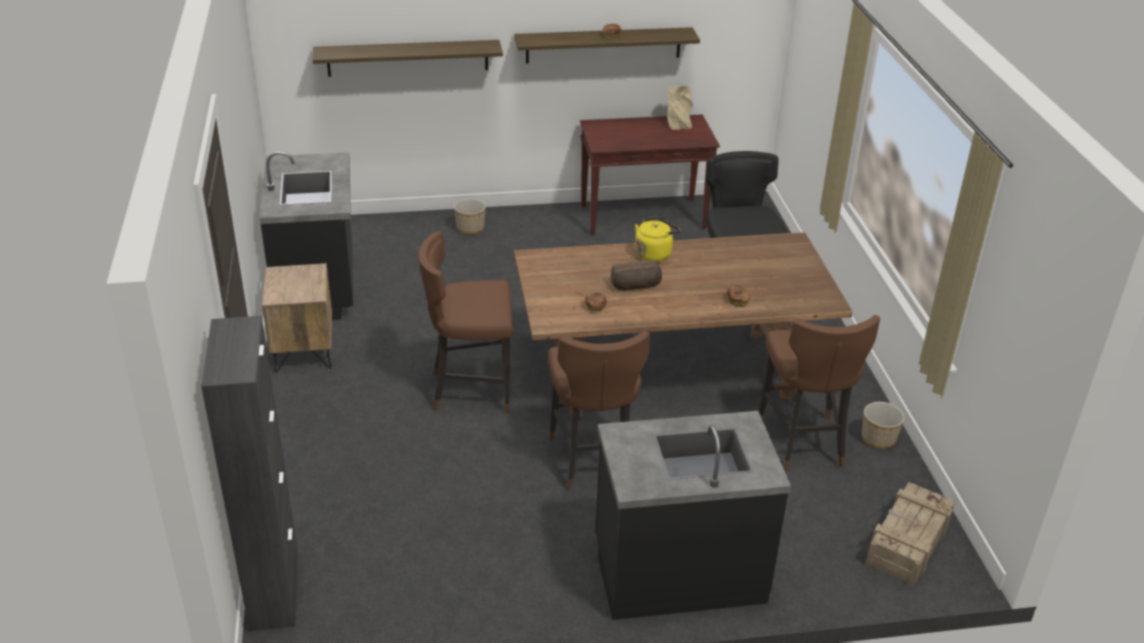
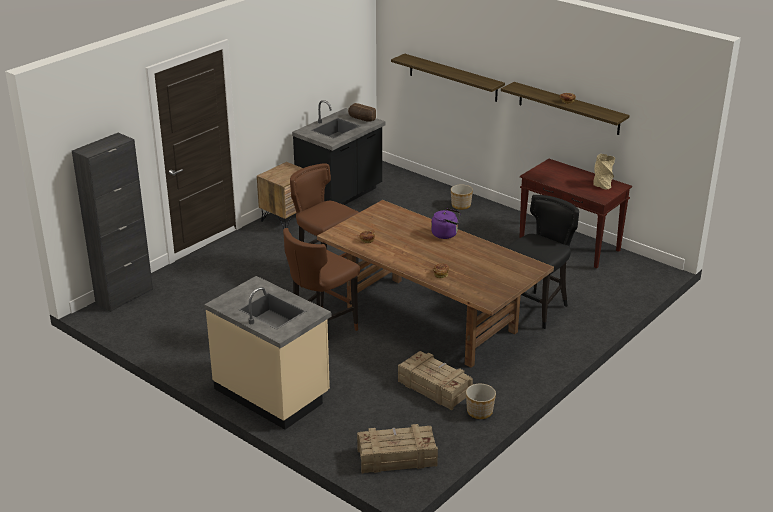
camera: 50 degrees right, 5 degrees down
black counter [595,411,791,620] -> beige counter [204,276,331,430]
bread [611,260,662,290] -> bread moved to [348,103,376,122]
yellow kettle [635,217,681,262] -> purple kettle [431,208,461,239]
brown stool [758,315,880,471] -> crate [398,351,473,410]

